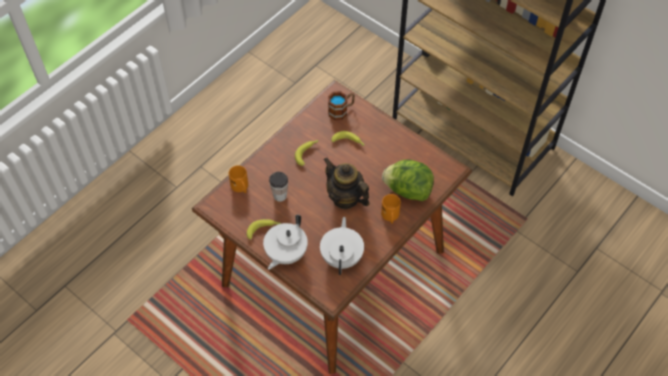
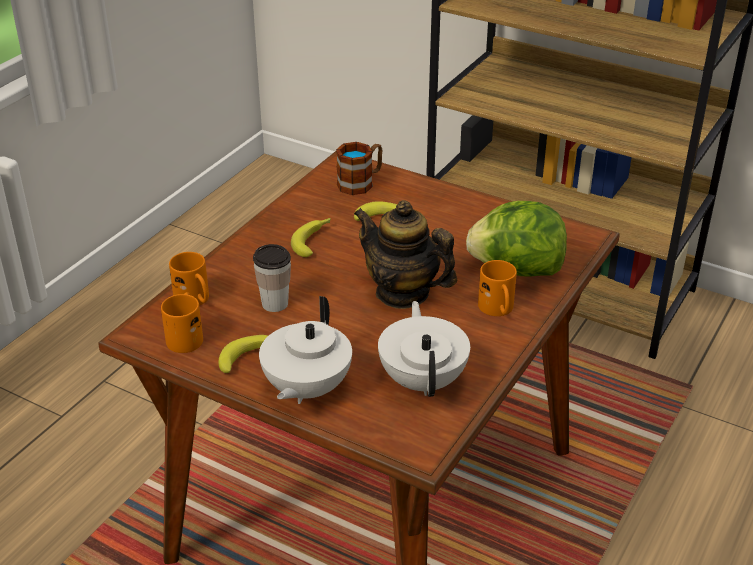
camera: 10 degrees left, 20 degrees down
none -> orange mug [161,292,203,353]

